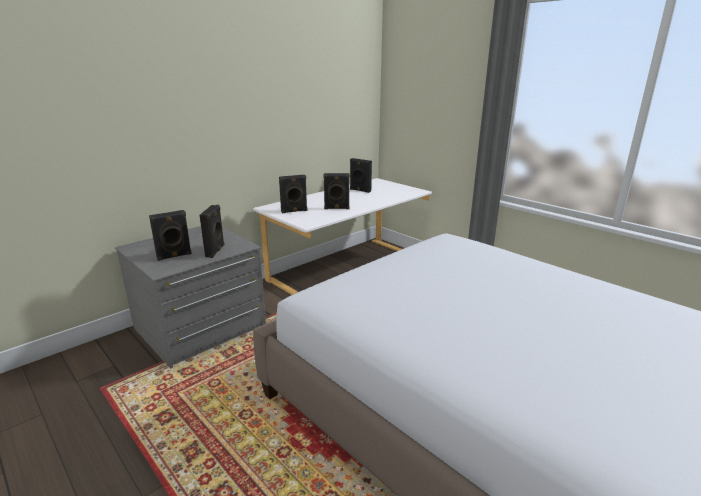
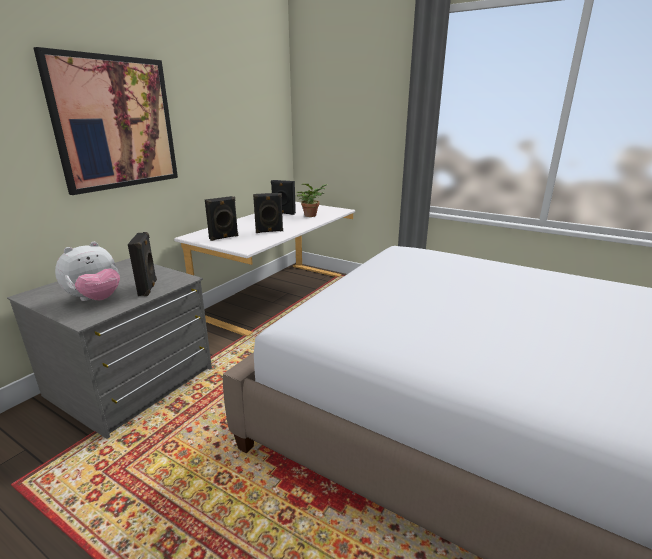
camera: 15 degrees left, 0 degrees up
black speaker [149,210,192,261] -> plush toy [55,242,120,301]
none -> picture [33,47,178,195]
none -> potted plant [297,183,328,217]

